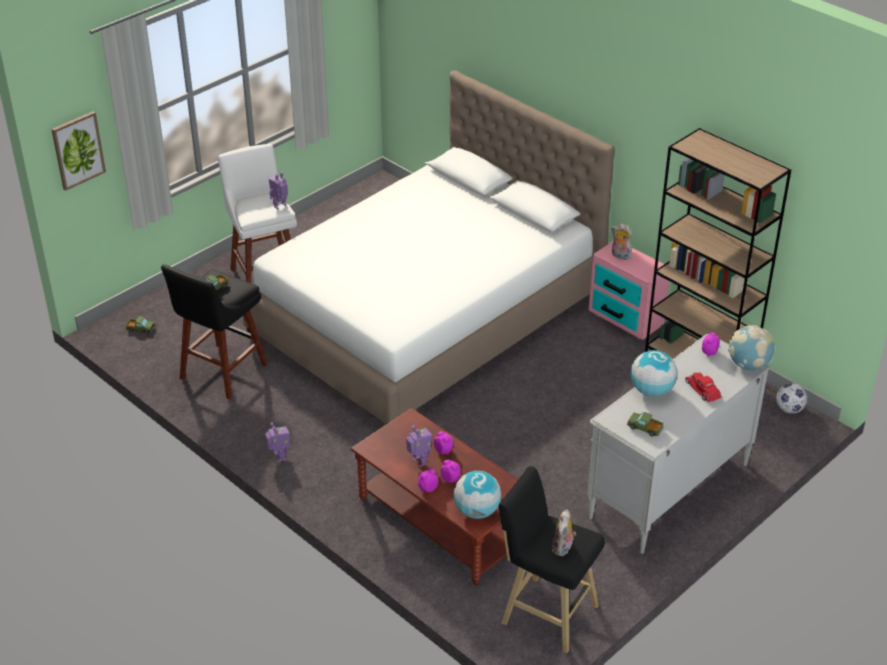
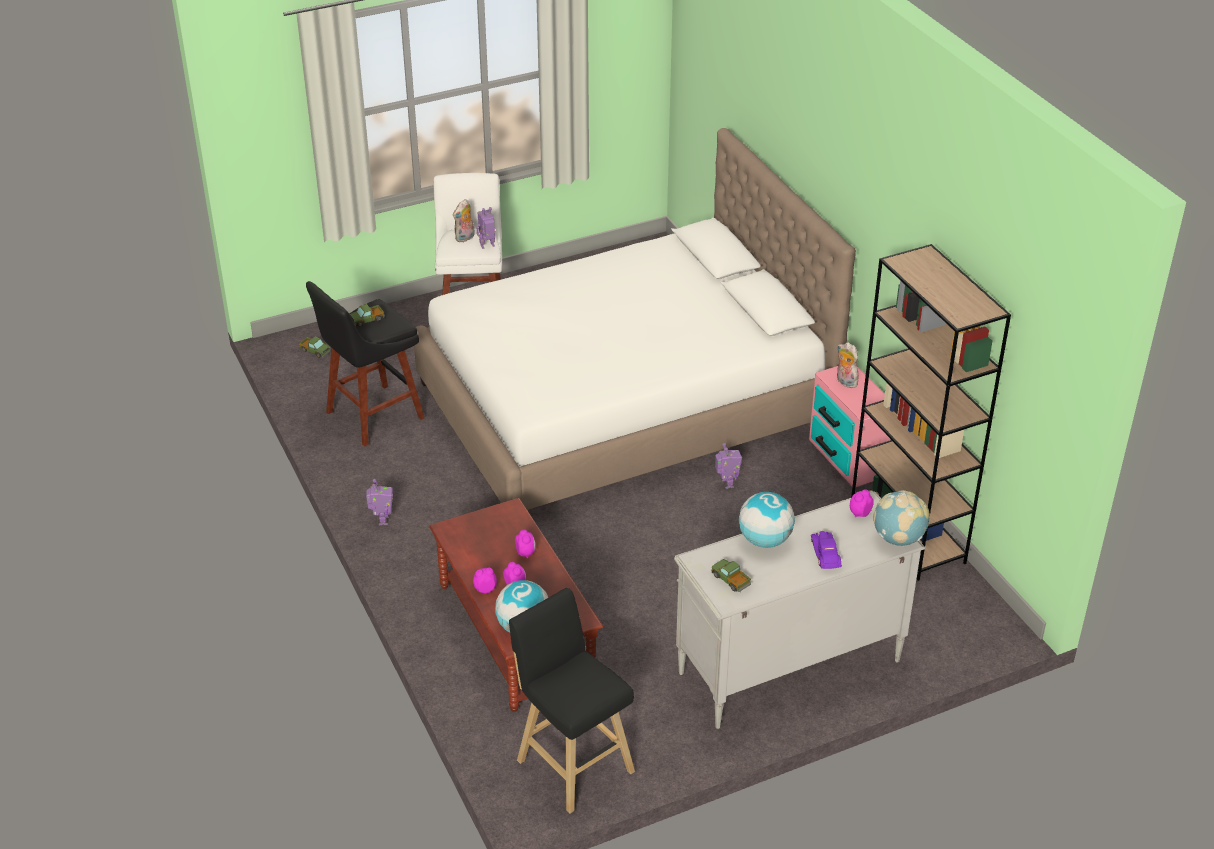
camera: 20 degrees right, 0 degrees up
picture [51,111,106,191] -> none
toy robot [406,425,432,467] -> toy robot moved to [715,443,742,489]
plush toy [552,509,576,556] -> plush toy moved to [453,199,475,243]
red toy car [685,372,722,402] -> purple toy car [811,531,842,569]
football [776,383,807,414] -> none

